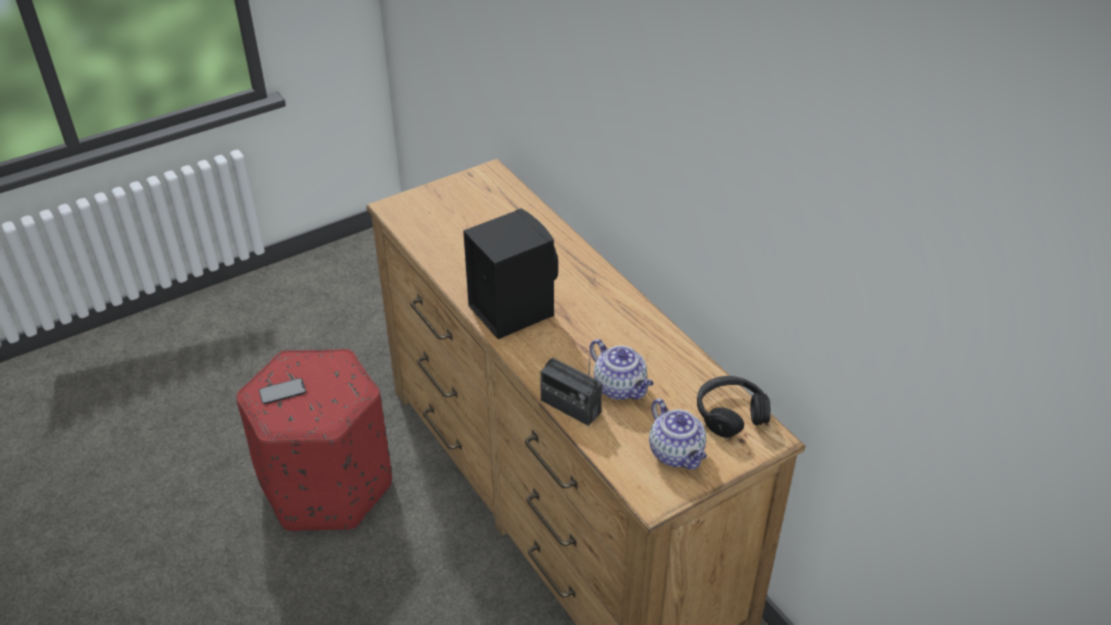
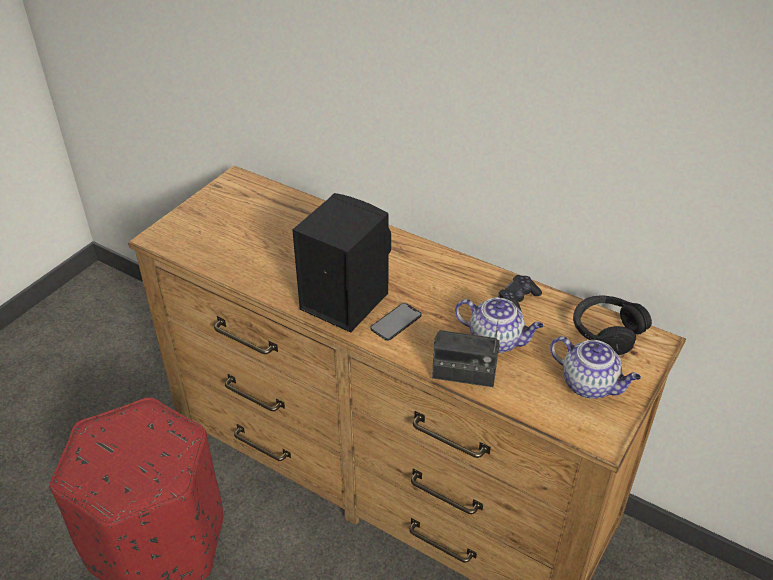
camera: 25 degrees left, 0 degrees up
phone [259,378,306,404] -> phone moved to [370,303,422,341]
none -> black game controller [498,275,542,312]

